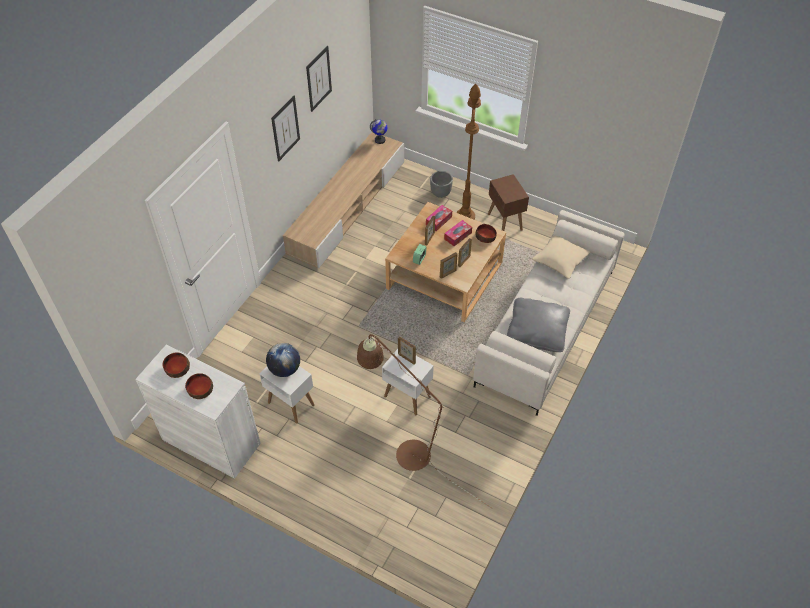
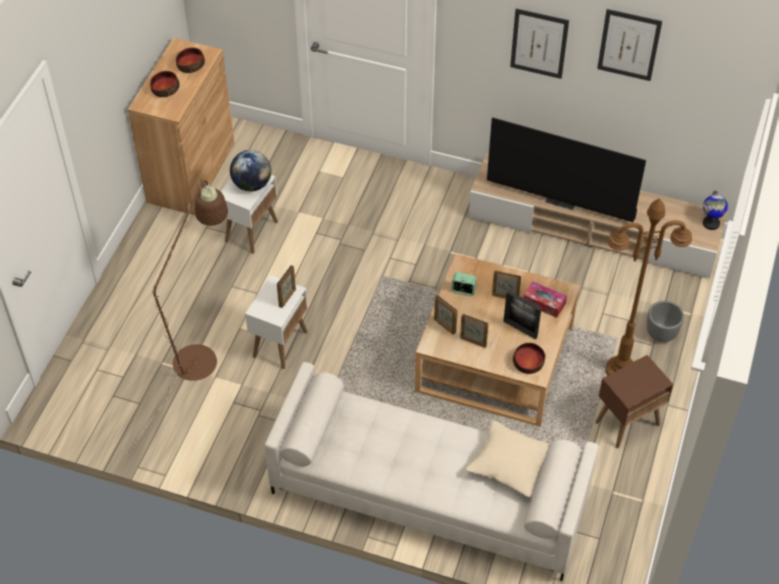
camera: 80 degrees right, 0 degrees up
white cabinet [135,344,261,479] -> brown cabinet [128,38,234,215]
tissue box [444,220,472,246] -> picture frame [503,290,542,340]
grey pillow [507,298,570,352] -> none
none -> television [487,117,646,222]

